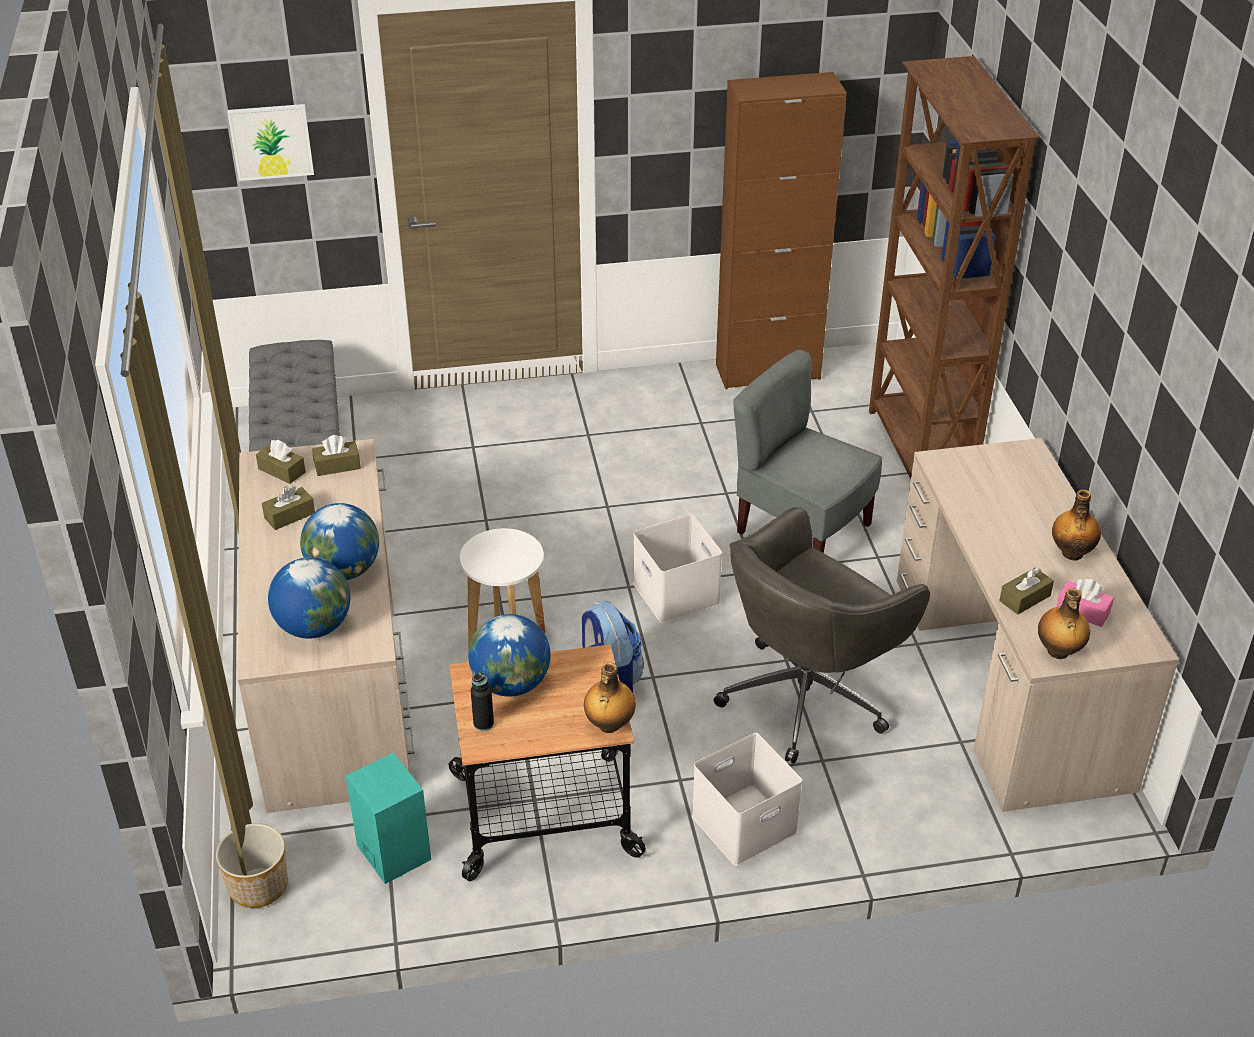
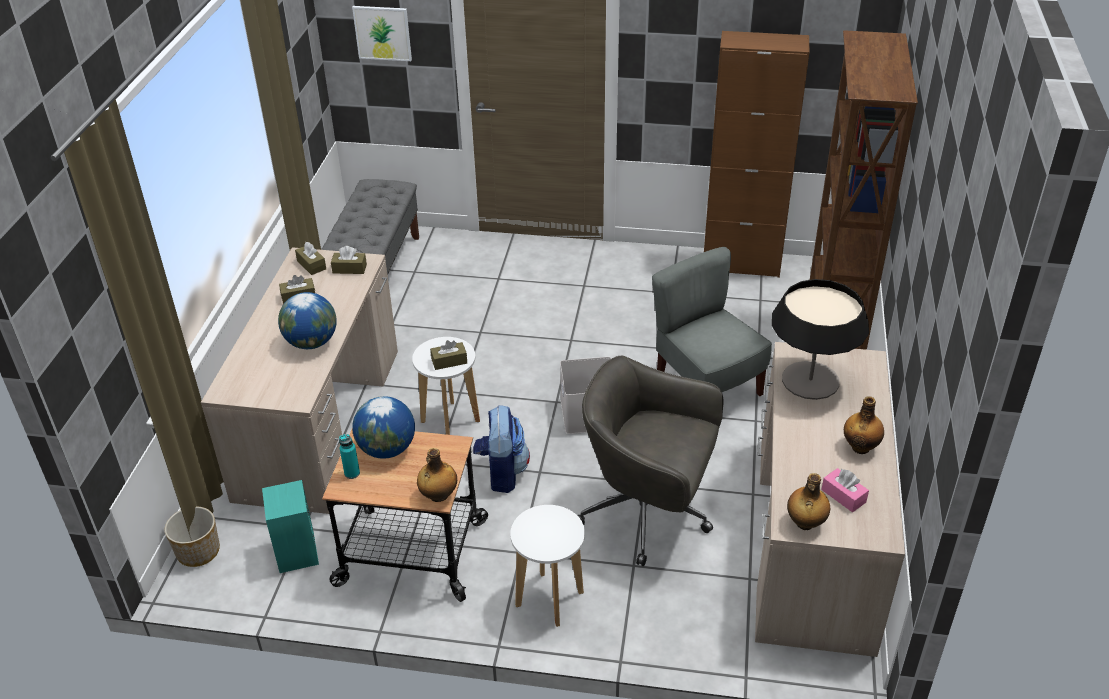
camera: 20 degrees right, 0 degrees up
globe [268,557,350,639] -> none
black bottle [471,672,494,731] -> turquoise bottle [339,434,360,479]
white storage box [692,733,802,866] -> white stool [510,505,585,627]
grey office chair [714,507,930,764] -> grey office chair turned 45 degrees clockwise [577,356,724,566]
brown tissue box [999,567,1054,615] -> brown tissue box moved to [430,340,467,370]
none -> table lamp [772,279,869,400]

